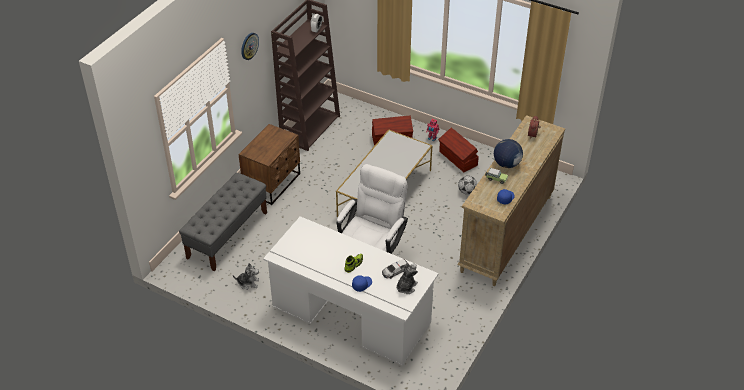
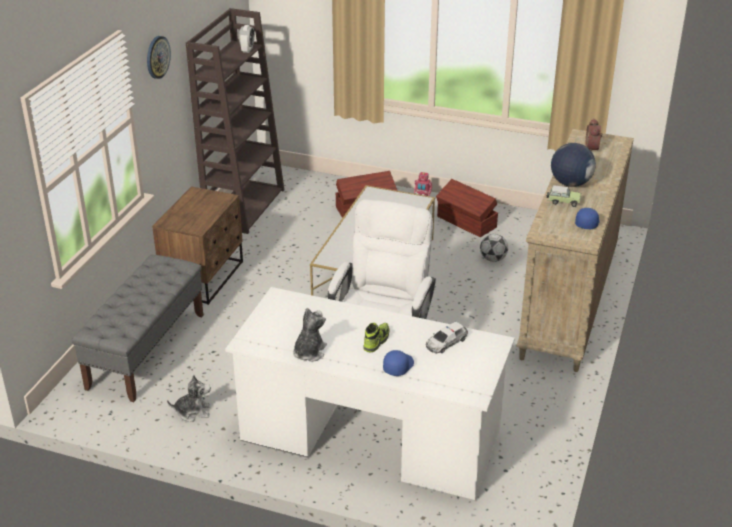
camera: 10 degrees left, 10 degrees down
plush toy [396,263,418,294] -> plush toy moved to [293,308,327,362]

